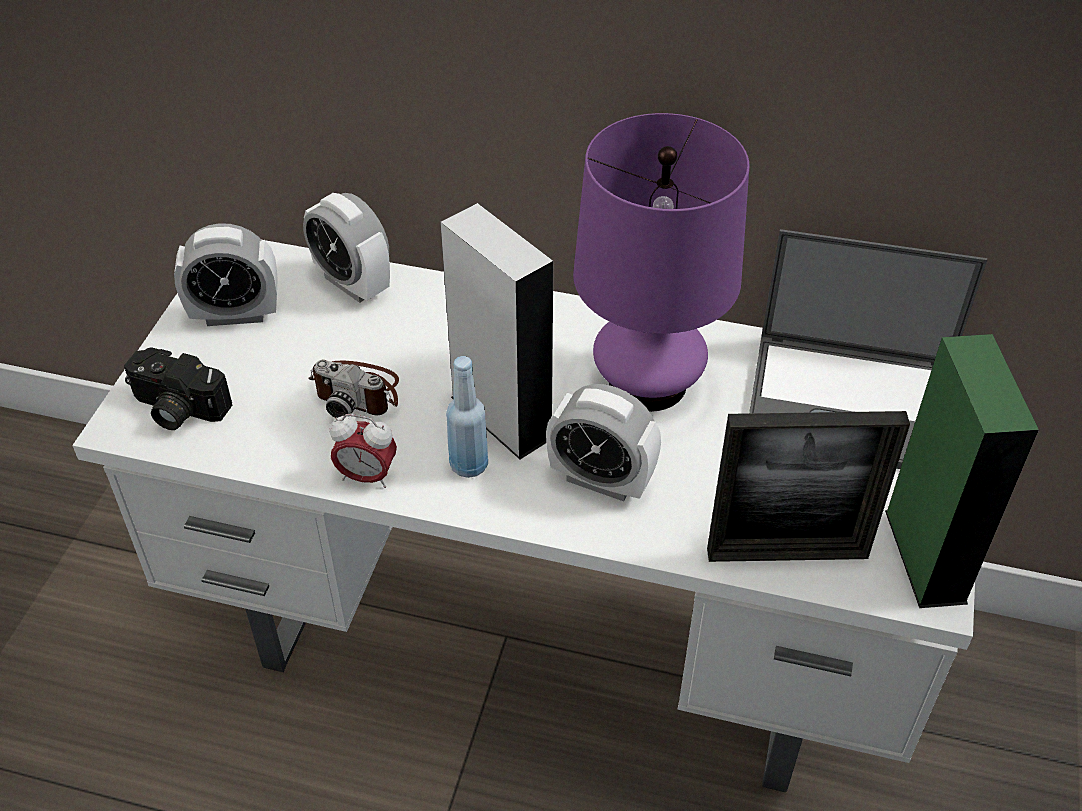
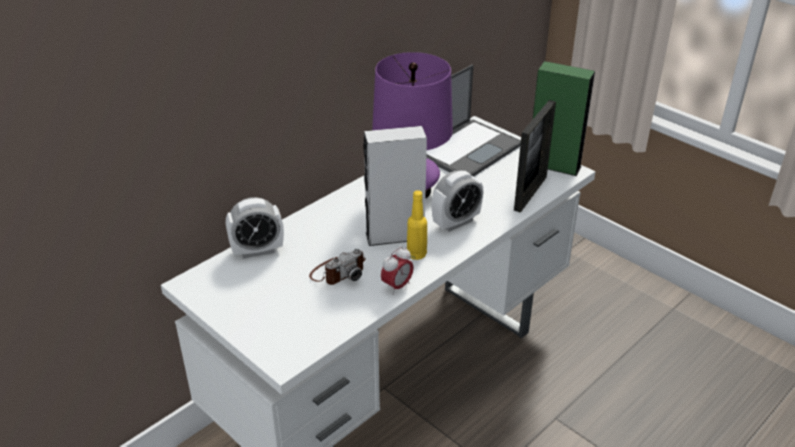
camera: 60 degrees left, 10 degrees down
camera [124,348,232,430] -> none
alarm clock [174,223,278,326] -> none
blue bottle [446,356,488,478] -> yellow bottle [407,190,427,260]

